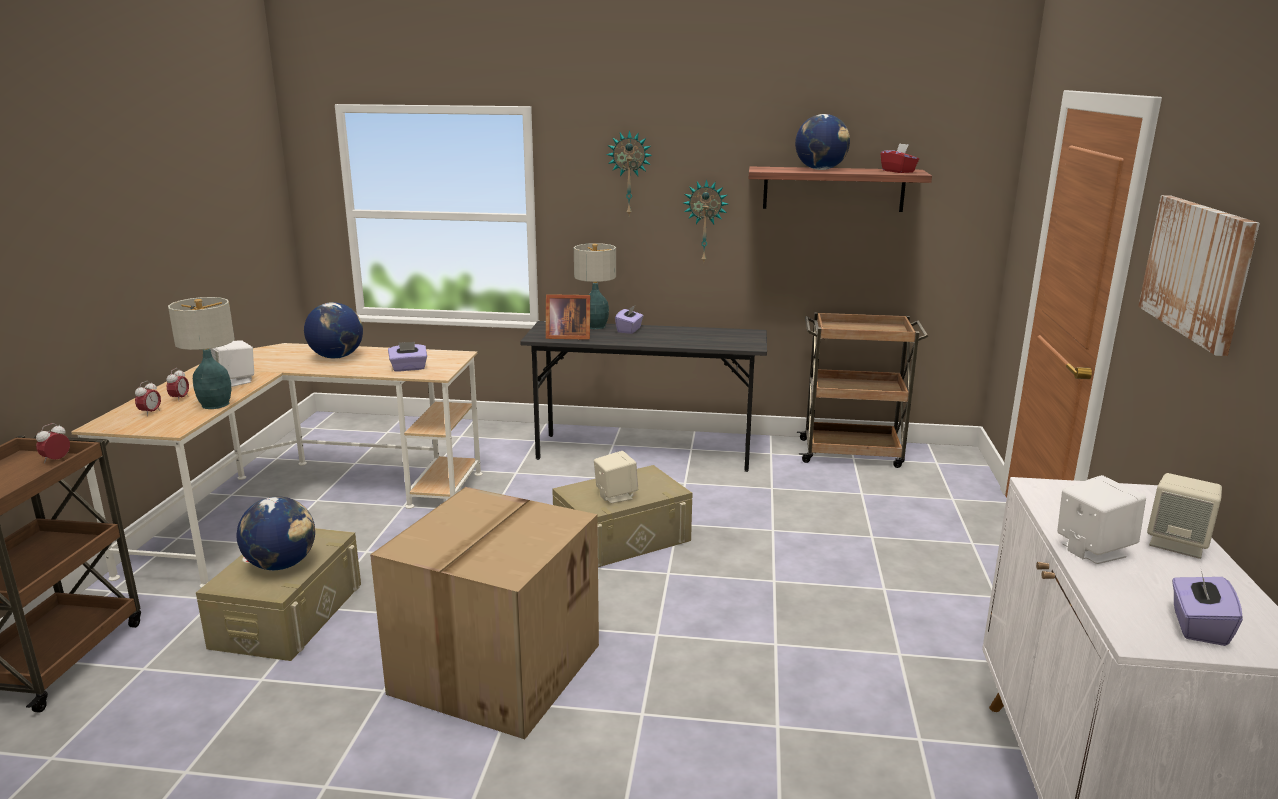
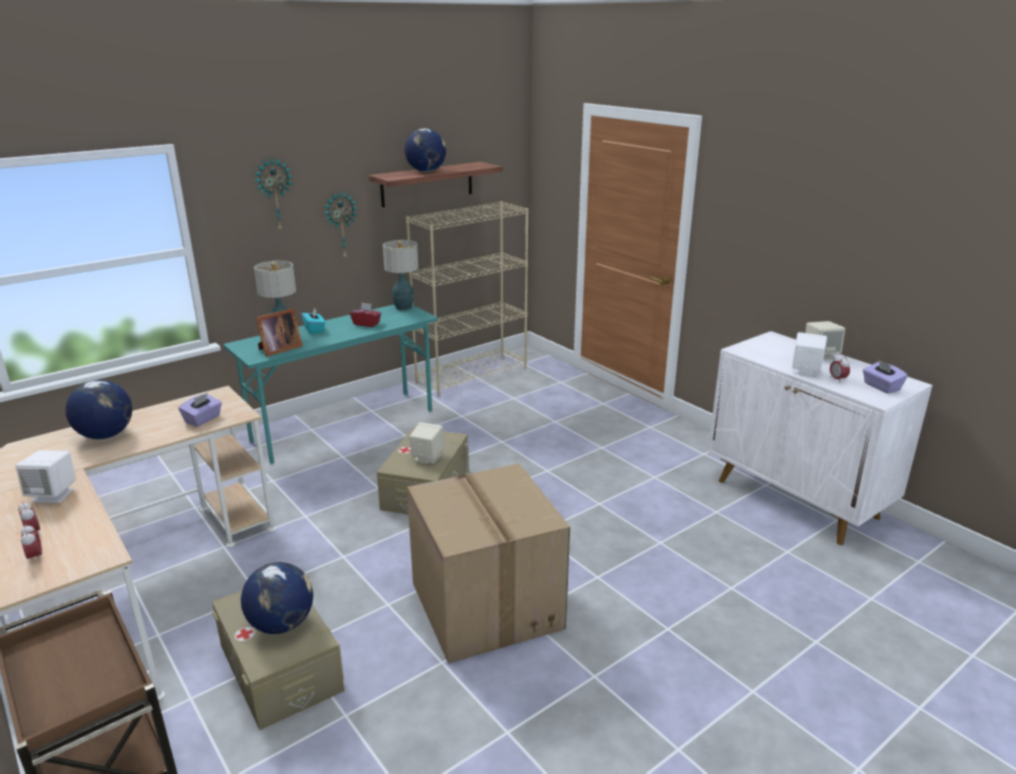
camera: 45 degrees left, 5 degrees up
alarm clock [36,423,70,463] -> alarm clock moved to [830,354,850,380]
table lamp [168,297,235,409] -> table lamp moved to [383,240,418,311]
grey desk [520,321,767,472] -> turquoise desk [224,305,438,464]
purple tissue box [615,305,643,334] -> turquoise tissue box [302,308,325,334]
brown cart [797,312,928,468] -> beige bookcase [406,201,529,397]
red tissue box [881,143,919,173] -> red tissue box moved to [350,302,381,327]
picture [1138,195,1260,356] -> none

